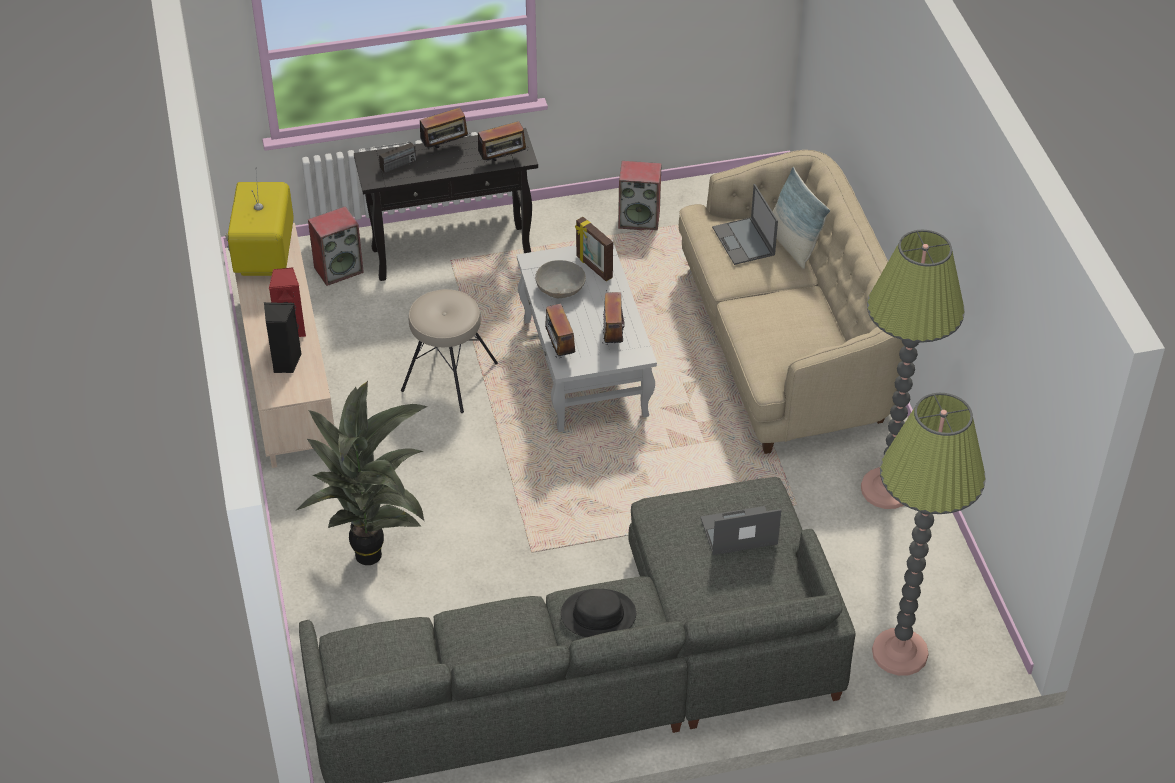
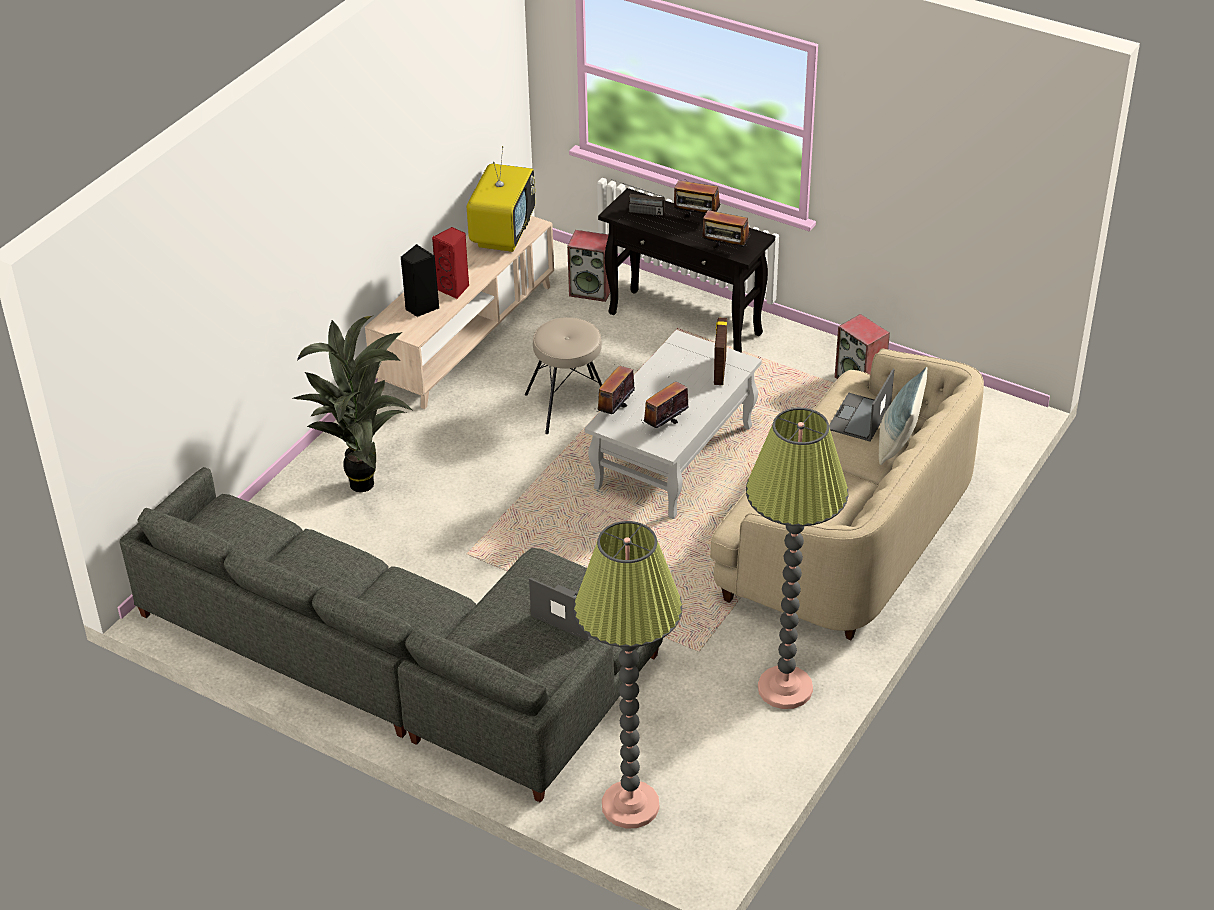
camera: 45 degrees right, 5 degrees down
television [225,167,294,276] -> television turned 150 degrees clockwise [467,146,536,252]
grey bowl [535,260,586,298] -> none
black hat [561,589,636,637] -> none

